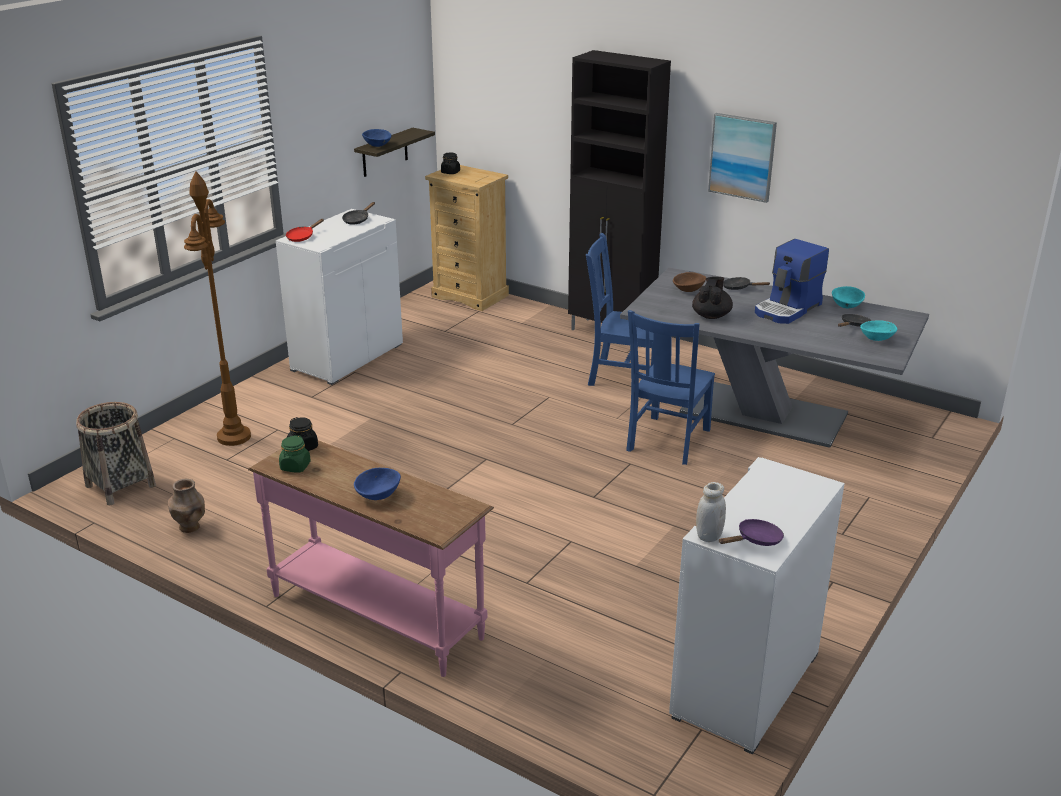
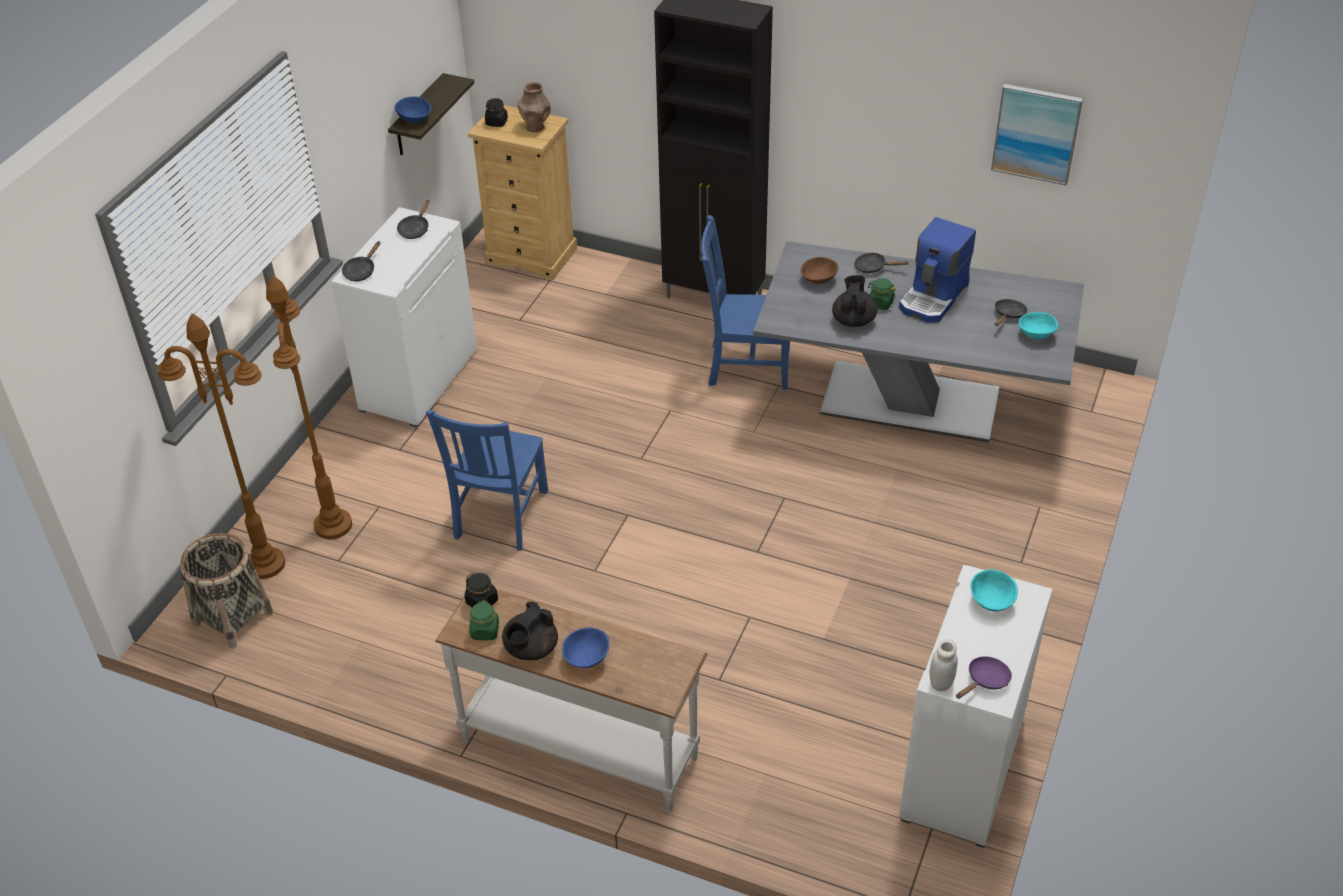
camera: 10 degrees left, 15 degrees up
brown vase [168,479,205,533] -> brown vase moved to [517,82,551,132]
pink console table [248,440,494,677] -> white console table [435,588,708,812]
red frying pan [286,219,324,242] -> black frying pan [342,241,380,281]
blue chair [626,310,715,465] -> blue chair moved to [426,410,548,550]
picture [708,113,777,203] -> picture moved to [991,84,1083,185]
turquoise bowl [832,286,865,308] -> turquoise bowl moved to [971,569,1018,612]
none -> brown floor lamp [158,313,285,579]
none -> black teapot [502,602,558,660]
none -> green jar [868,278,896,310]

